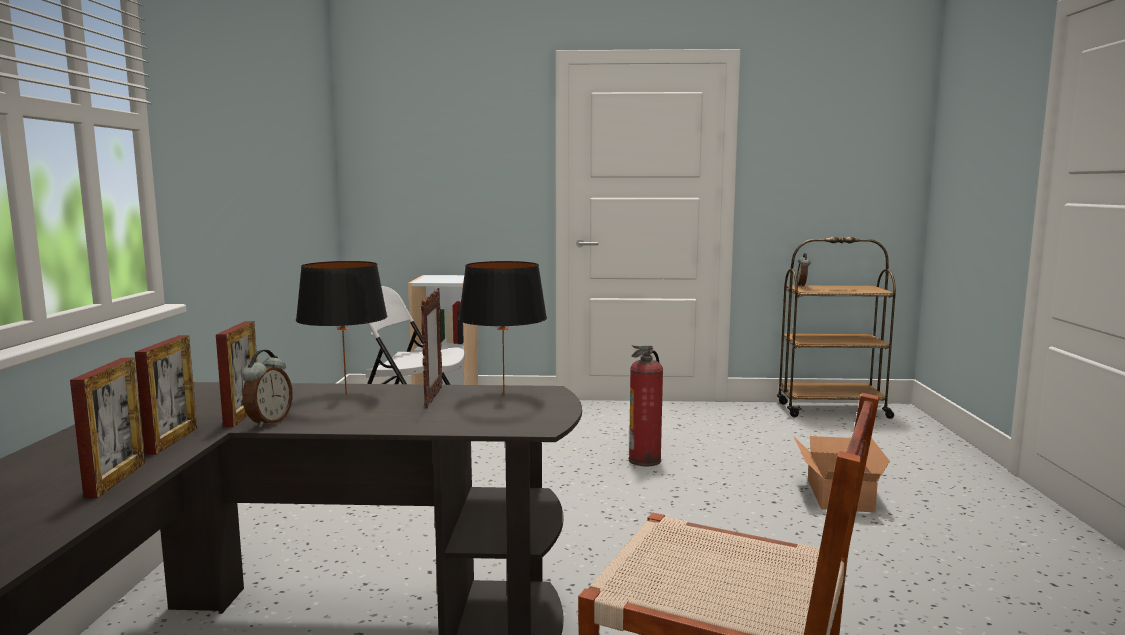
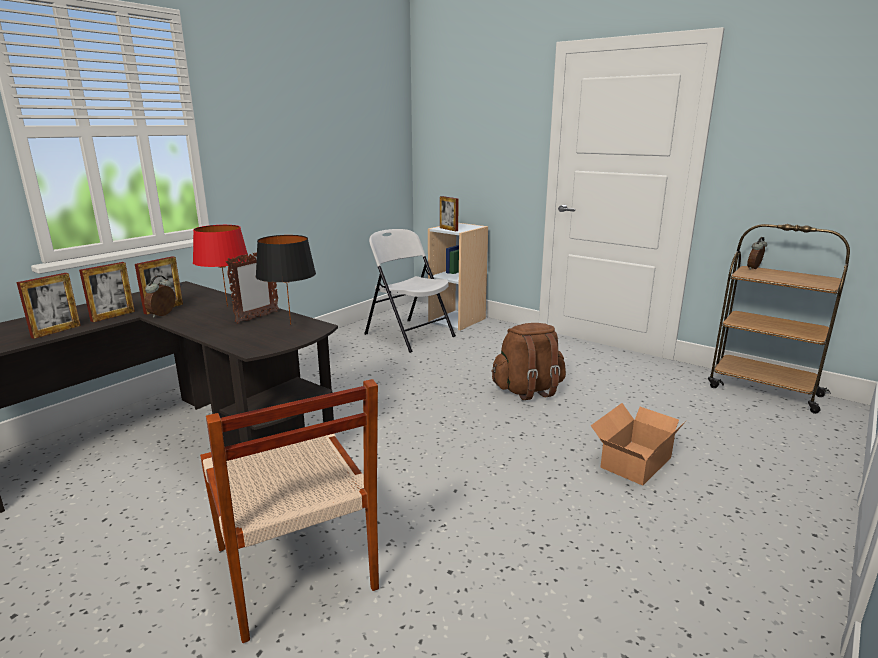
camera: 35 degrees right, 10 degrees up
alarm clock [242,350,293,428] -> alarm clock turned 150 degrees clockwise [144,275,176,318]
black table lamp [296,261,388,396] -> red table lamp [193,225,248,307]
fire extinguisher [629,345,663,466] -> brown backpack [491,323,566,400]
none -> picture frame [440,196,459,232]

